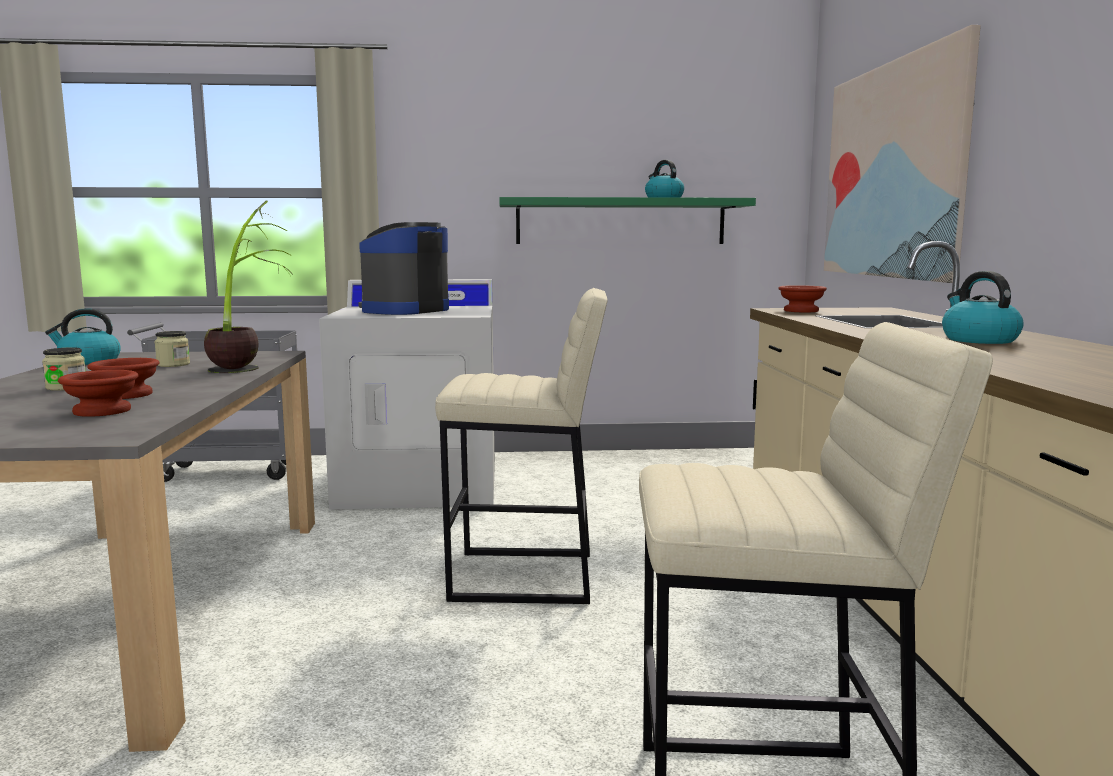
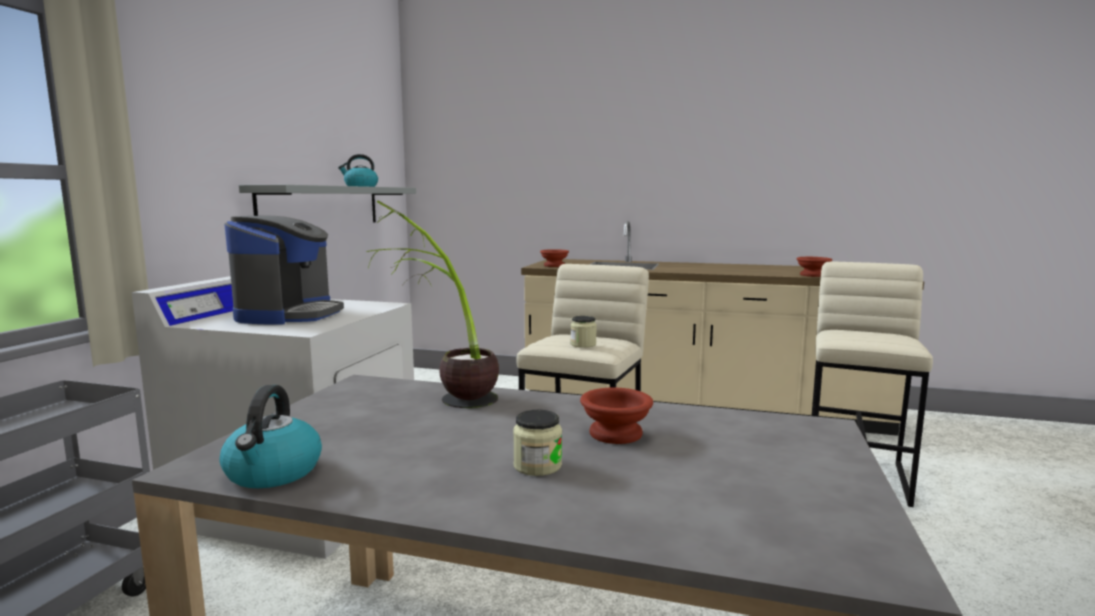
camera: 70 degrees left, 0 degrees up
brown bowl [58,370,139,417] -> brown bowl moved to [796,257,832,277]
jar [154,331,190,367] -> jar moved to [571,316,597,348]
coffee machine [358,222,449,315] -> coffee machine turned 135 degrees counterclockwise [224,216,344,325]
green shelf [499,197,756,244] -> grey shelf [239,185,416,223]
picture [824,25,981,283] -> none
kettle [942,271,1024,344] -> none

